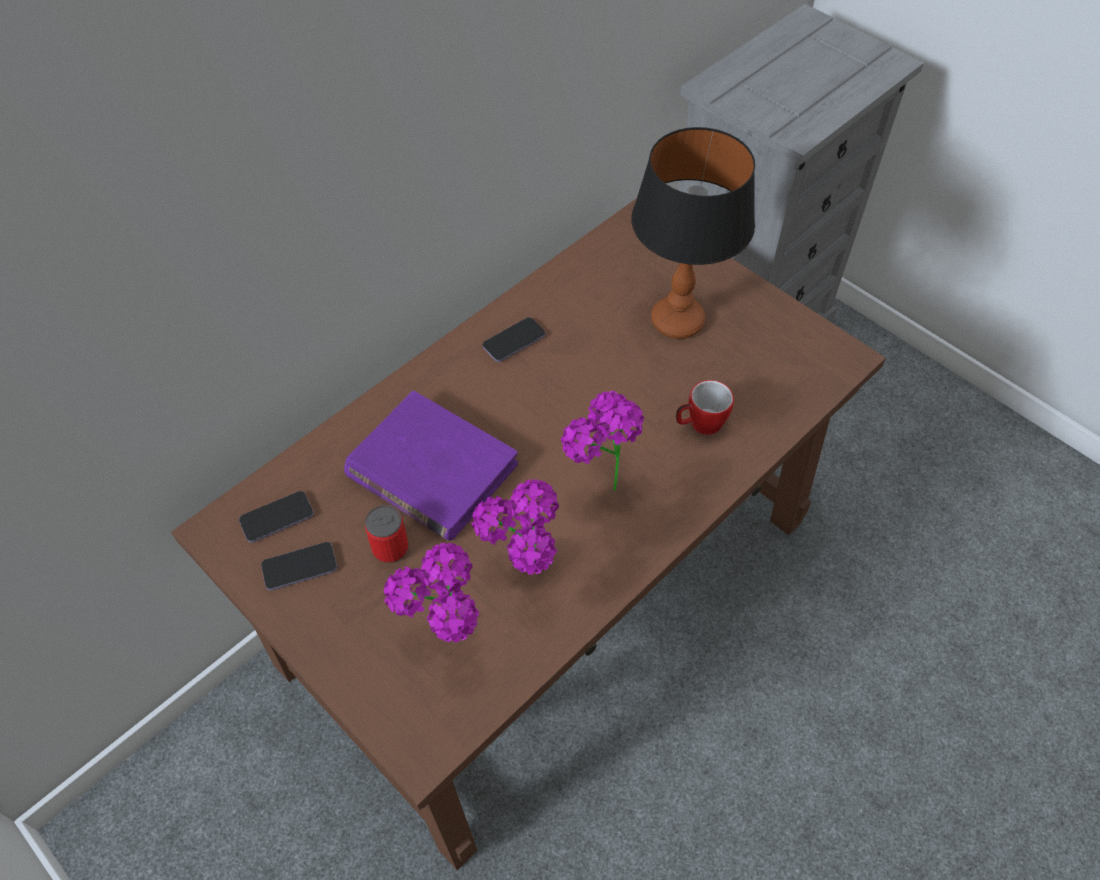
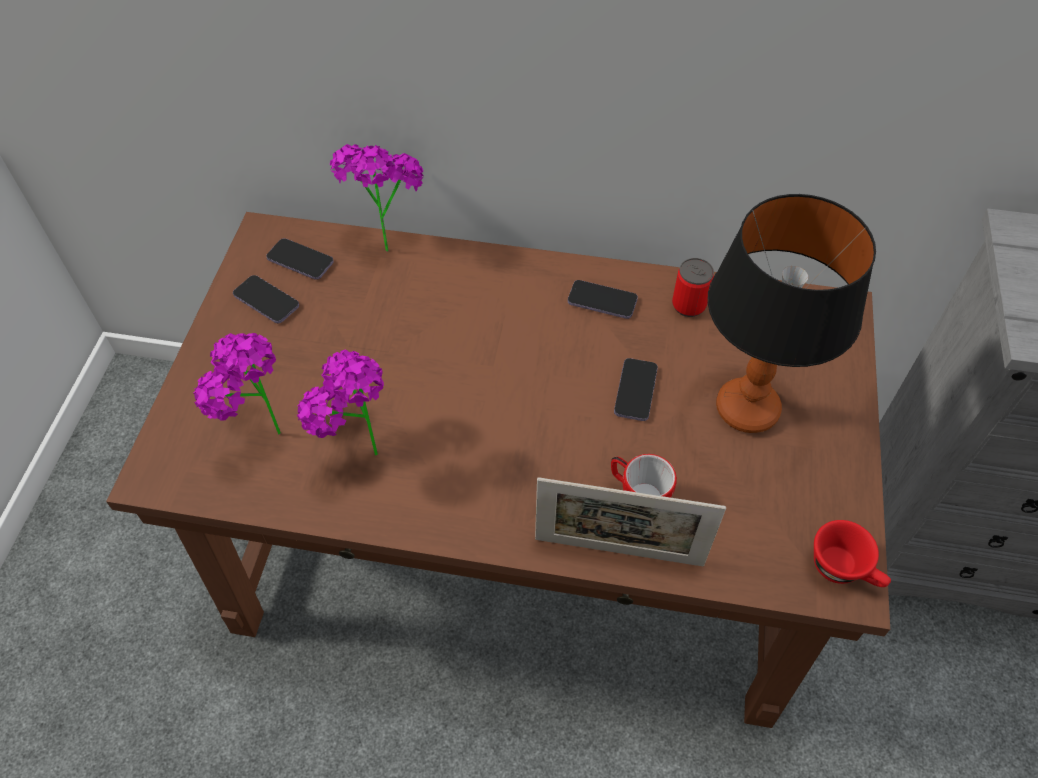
camera: 55 degrees right, 0 degrees up
purple book [344,391,518,541] -> none
can [365,505,408,563] -> can moved to [672,258,714,317]
potted plant [561,391,644,491] -> potted plant moved to [330,144,424,252]
none -> picture frame [535,477,726,566]
none -> phone [614,358,658,421]
none -> red cup [814,520,891,587]

